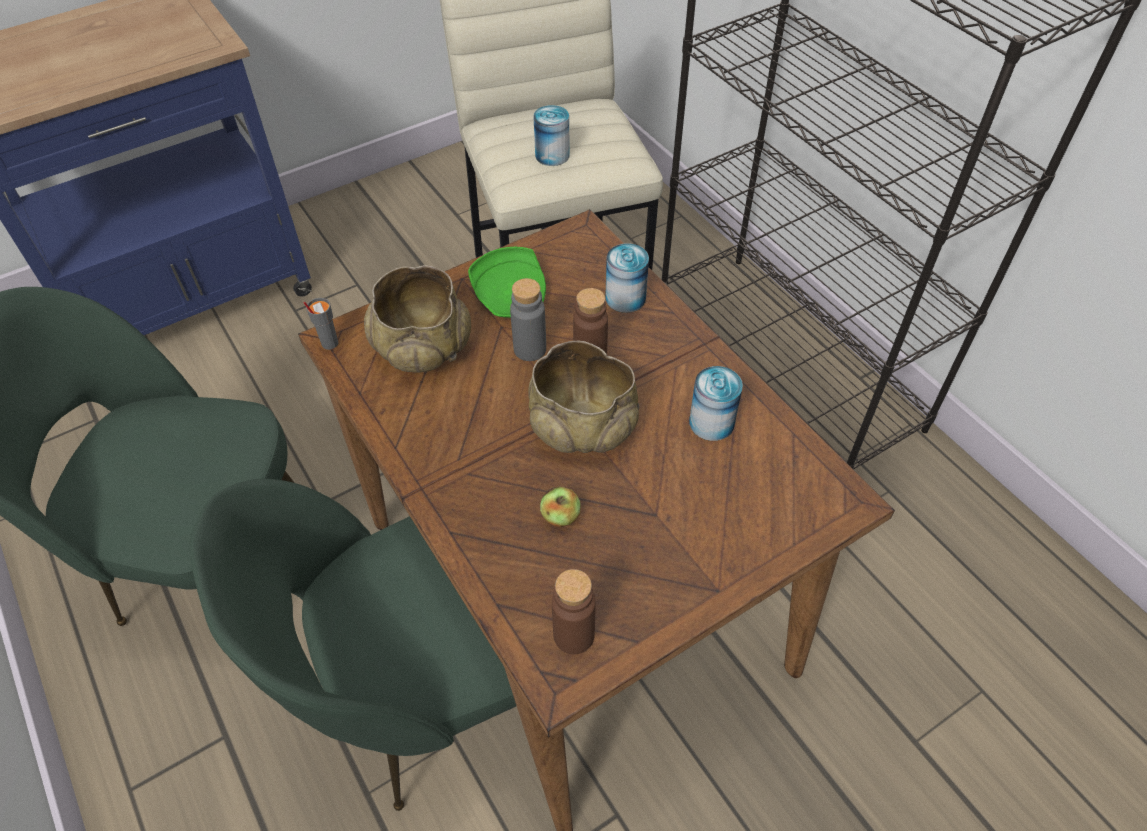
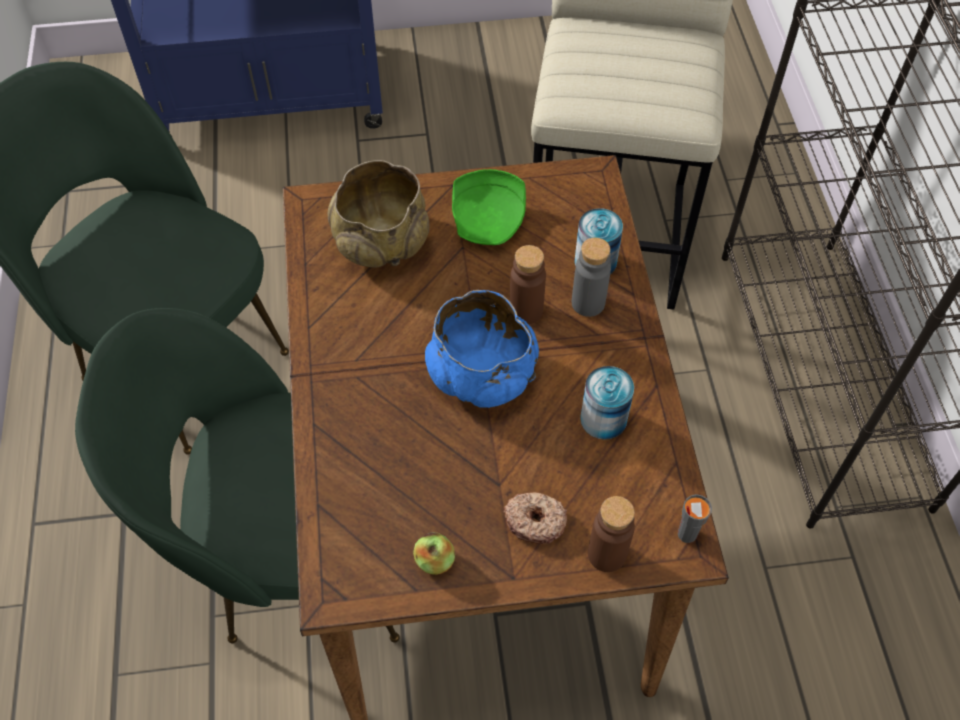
camera: 25 degrees right, 5 degrees up
grey cup [303,298,338,350] -> grey cup moved to [678,494,712,543]
grey bottle [510,278,546,361] -> grey bottle moved to [572,238,611,317]
beige bowl [528,341,640,453] -> blue bowl [425,290,539,408]
can [533,105,570,166] -> none
apple [540,487,581,527] -> apple moved to [413,532,455,575]
brown bottle [552,569,596,654] -> brown bottle moved to [588,496,635,572]
none -> donut [504,492,568,544]

